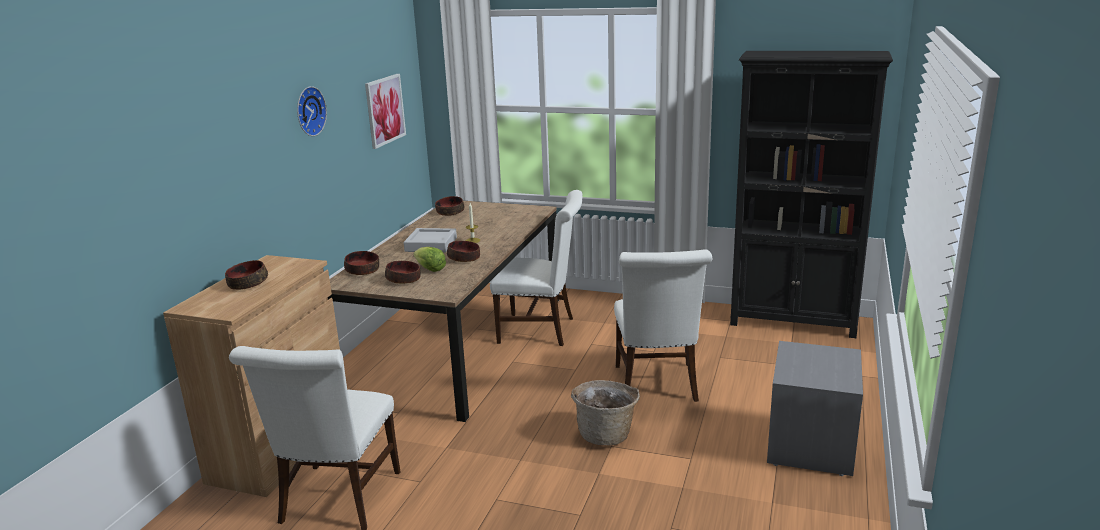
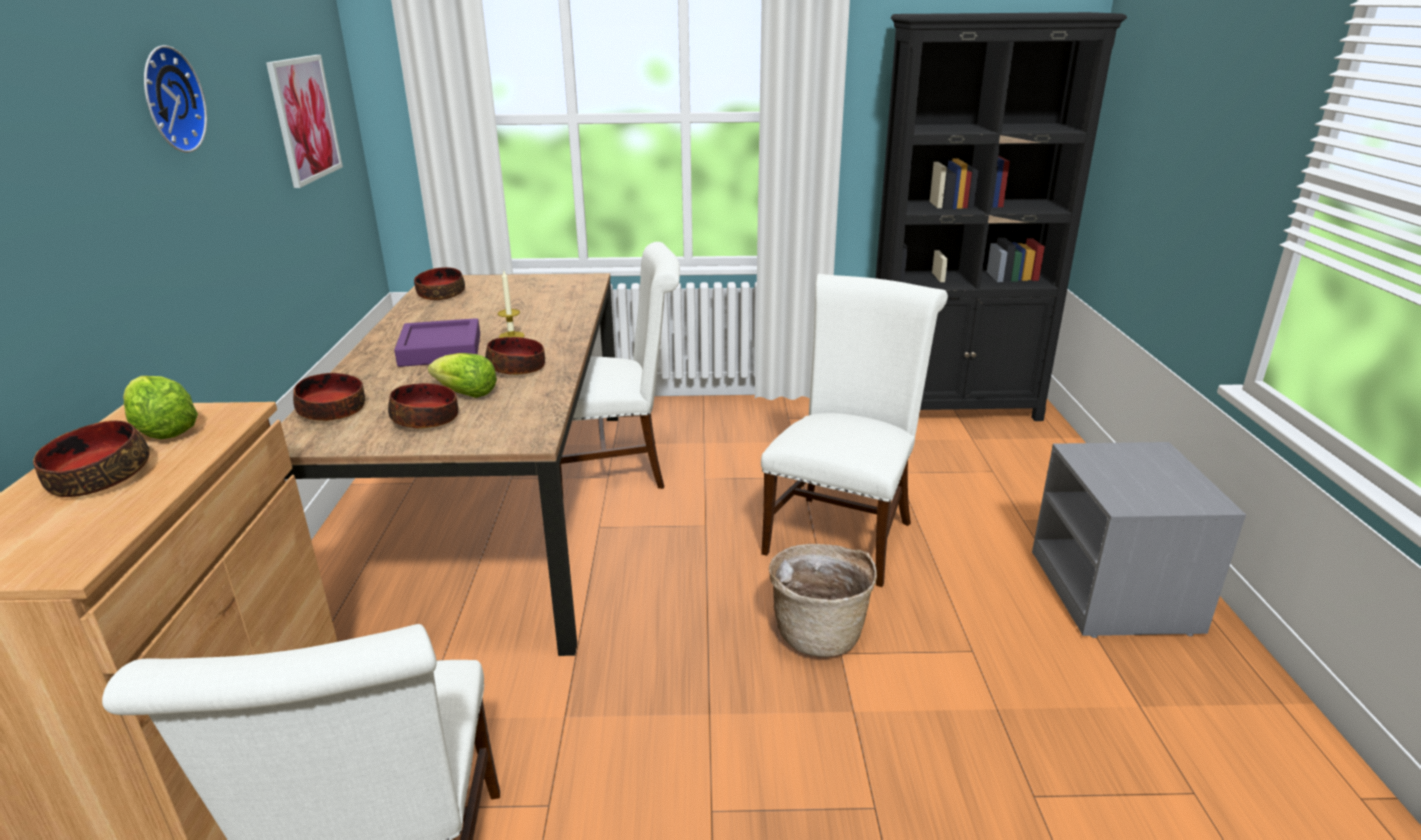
camera: 20 degrees left, 5 degrees up
grey tray [404,228,457,253] -> purple tray [394,318,480,367]
white chair [614,249,713,402] -> white chair turned 135 degrees counterclockwise [761,274,948,587]
none -> lettuce [123,376,198,439]

